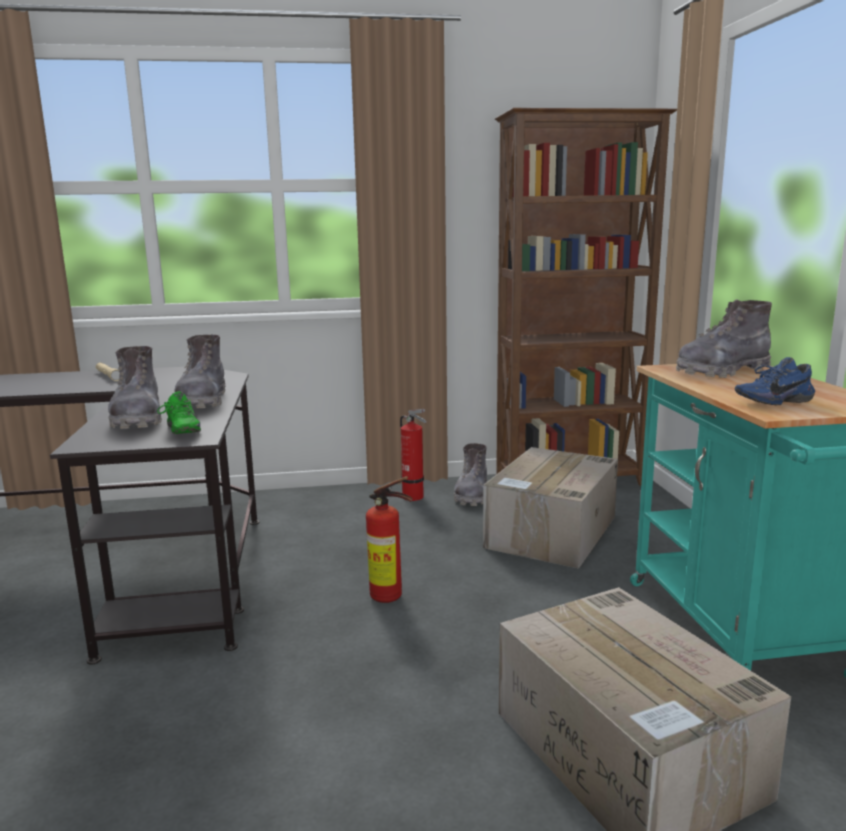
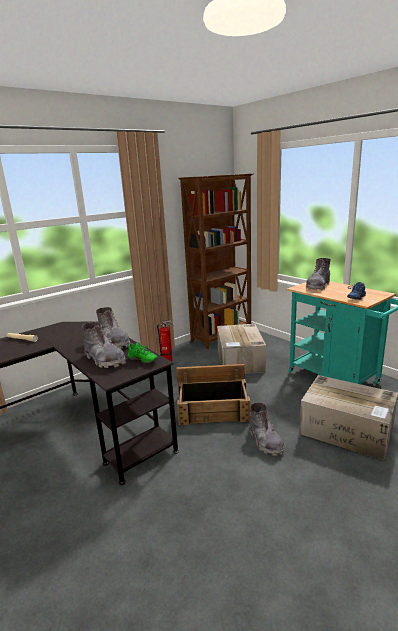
camera: 30 degrees left, 5 degrees up
fire extinguisher [366,476,413,603] -> crate [176,364,250,425]
grey boot [454,443,487,506] -> grey boot moved to [249,402,284,456]

